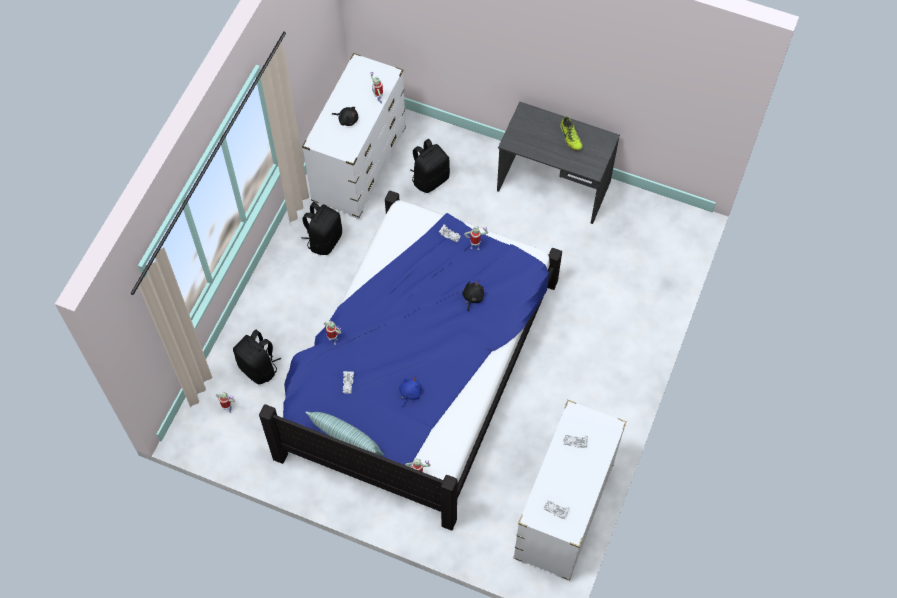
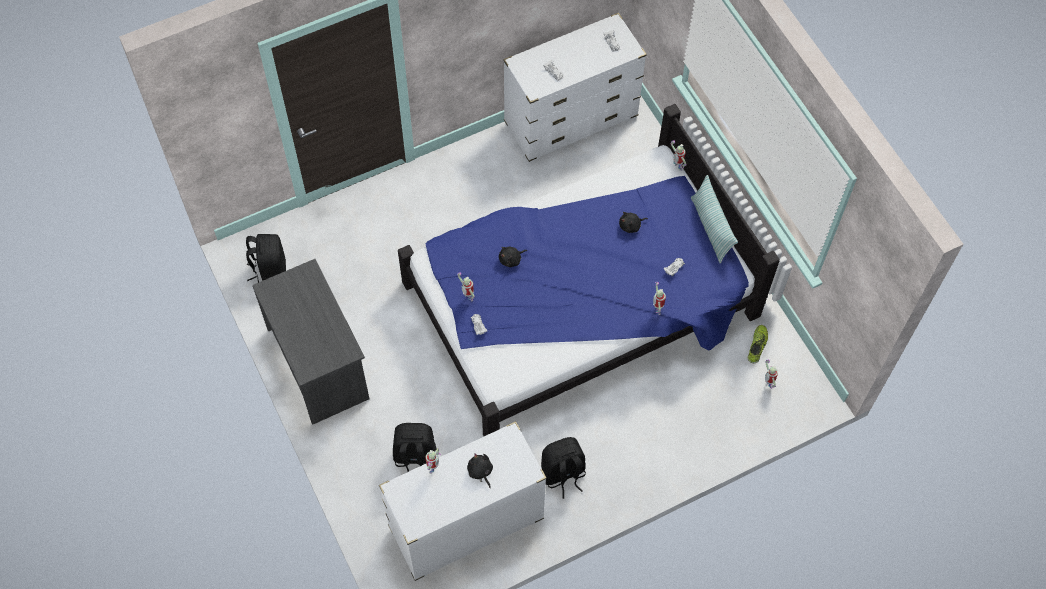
camera: 140 degrees left, 0 degrees up
black backpack [233,330,281,384] -> black backpack moved to [246,234,286,283]
blue plush toy [399,377,422,408] -> black plush toy [619,212,648,233]
shoe [560,116,583,151] -> shoe moved to [748,325,768,363]

